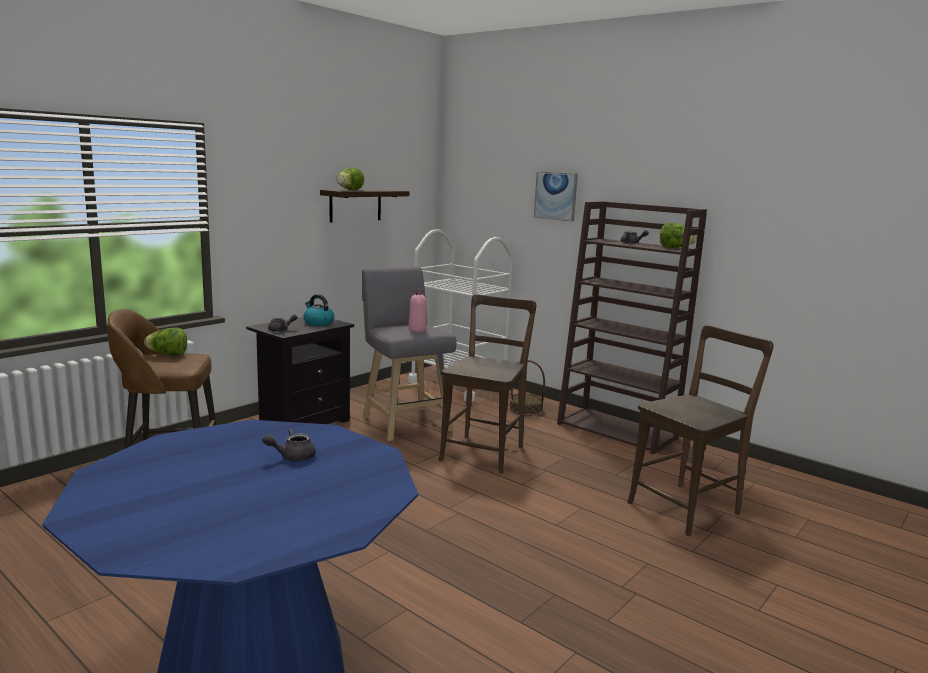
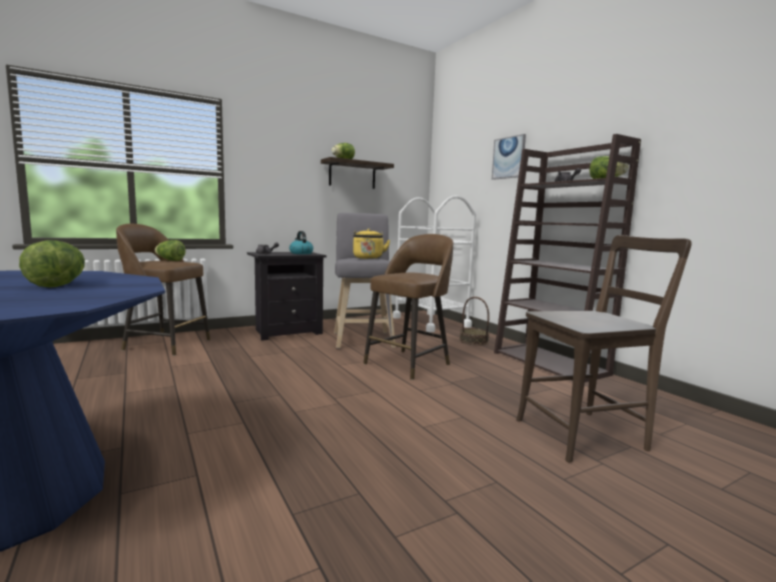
camera: 20 degrees right, 5 degrees down
grey teapot [262,429,316,461] -> lettuce [19,240,85,287]
pink bottle [408,288,427,332] -> yellow kettle [353,229,390,259]
brown chair [439,294,536,474] -> brown stool [363,234,453,380]

